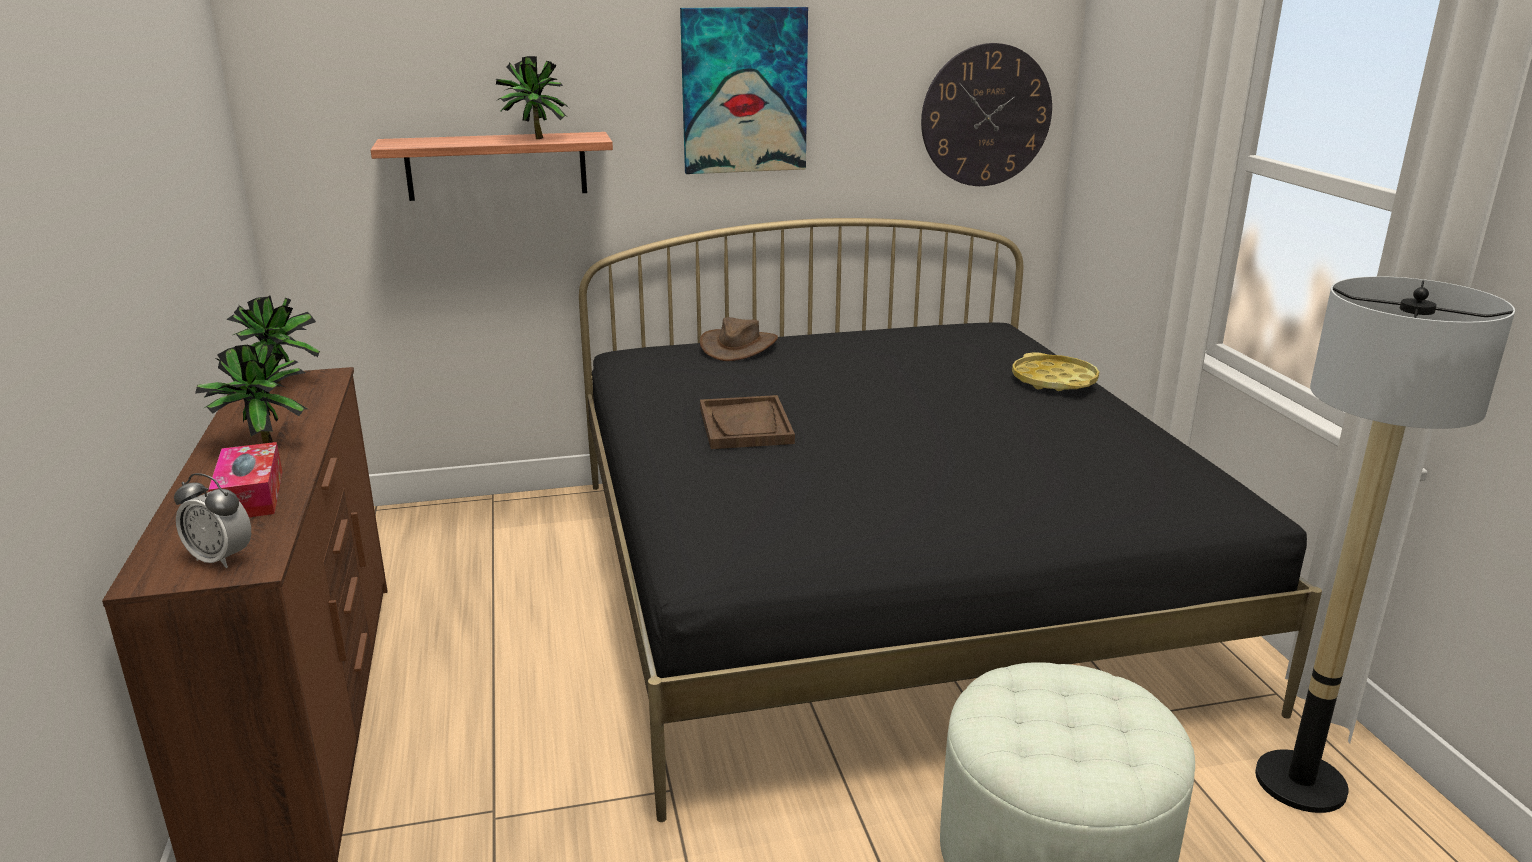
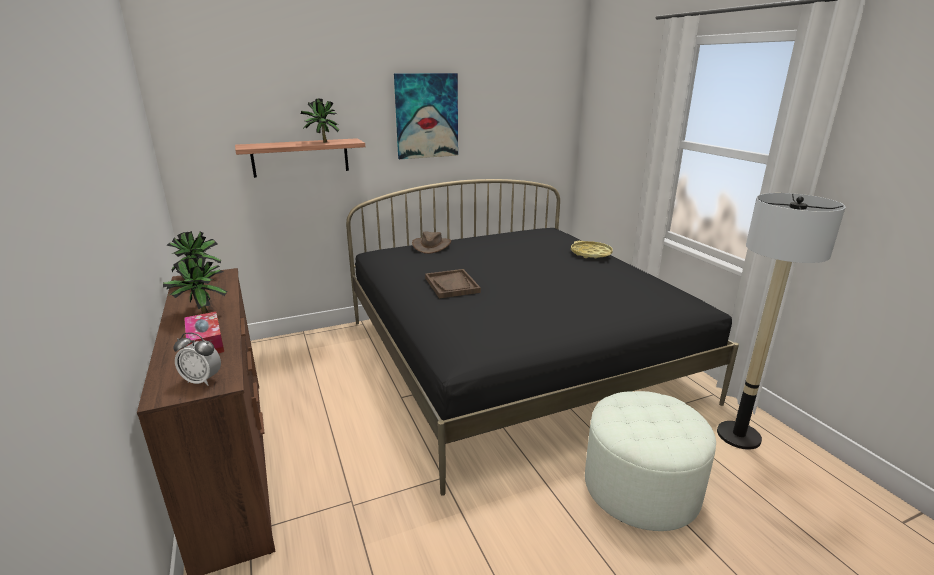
camera: 10 degrees left, 0 degrees up
wall clock [921,43,1052,186] -> none

